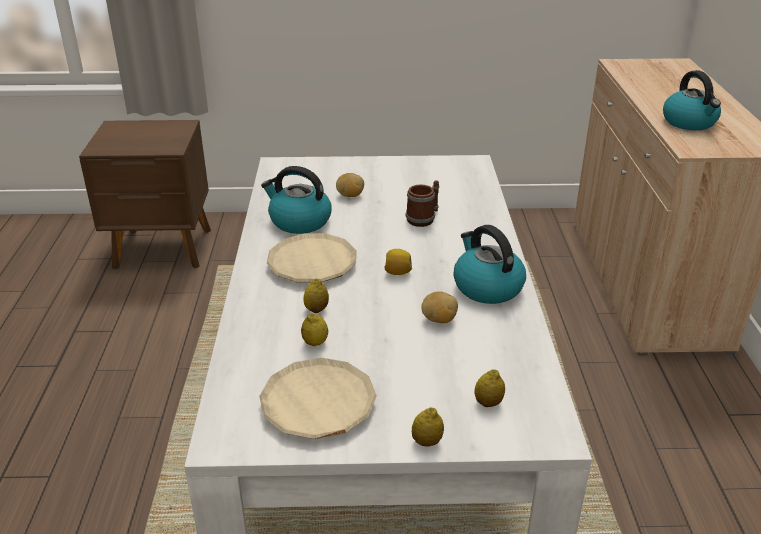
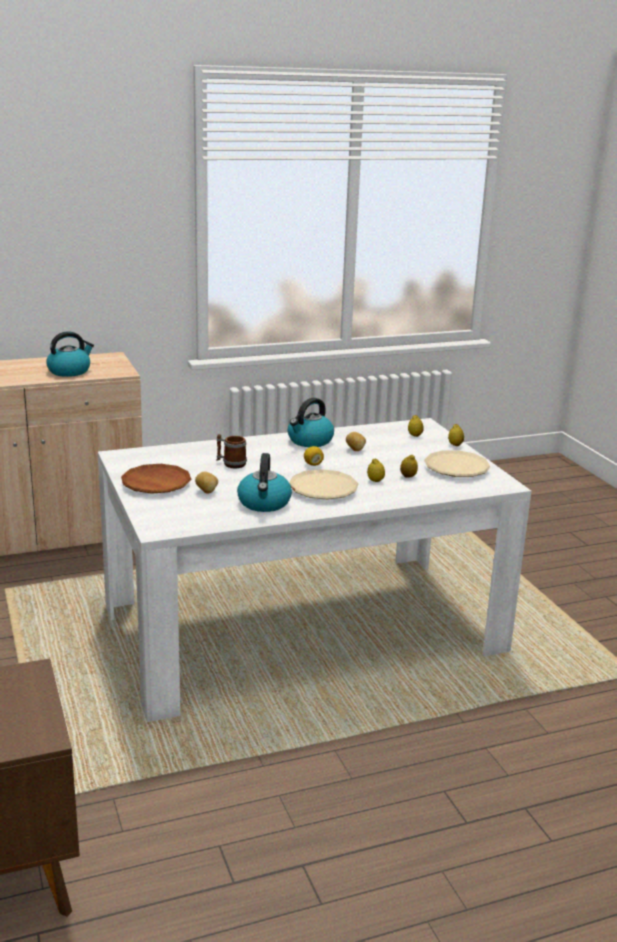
camera: 110 degrees left, 10 degrees down
none -> brown plate [121,464,191,494]

